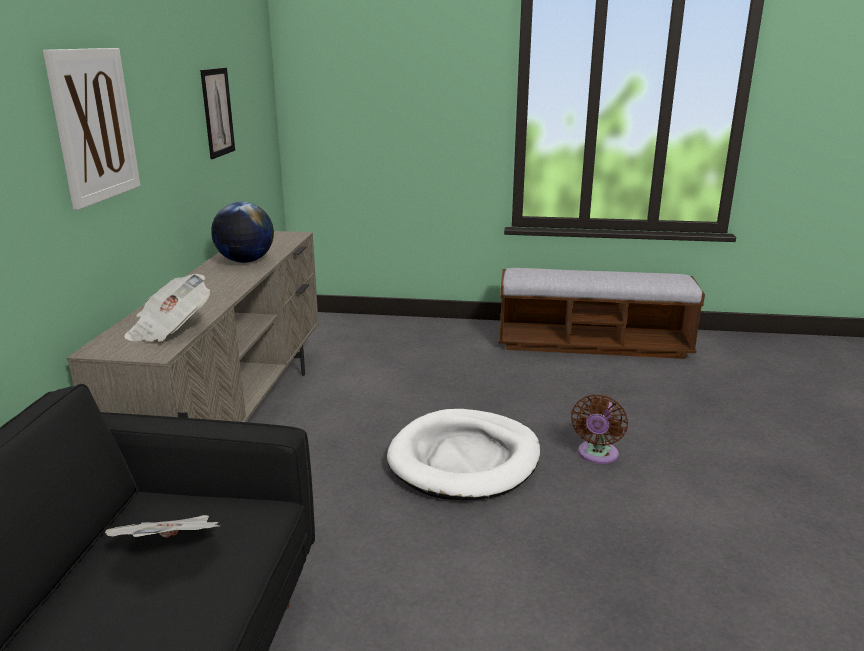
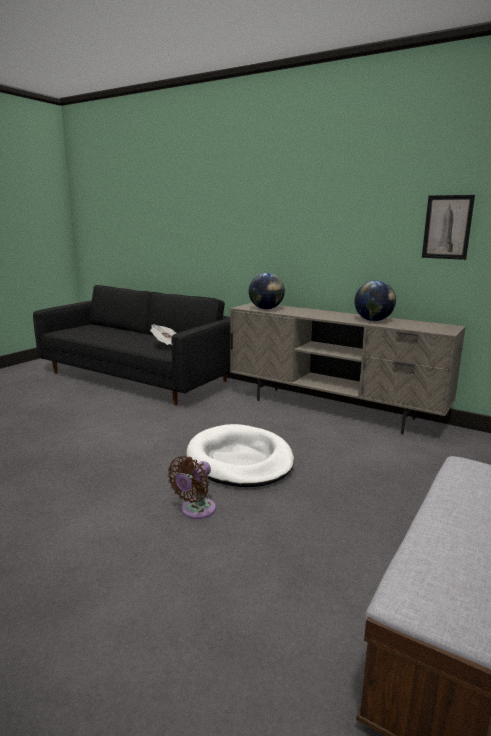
camera: 115 degrees right, 5 degrees down
picture [43,48,140,210] -> none
newspaper [124,274,210,342] -> globe [249,273,285,310]
brown fan [571,394,628,464] -> brown fan turned 105 degrees counterclockwise [168,456,216,519]

